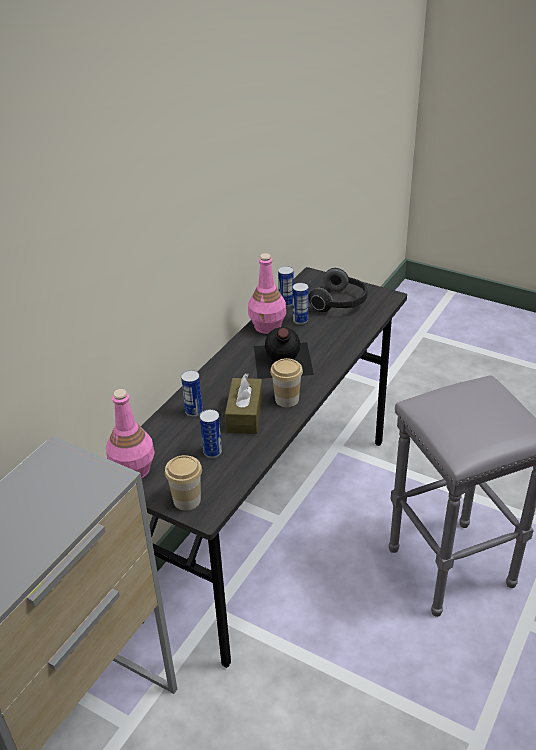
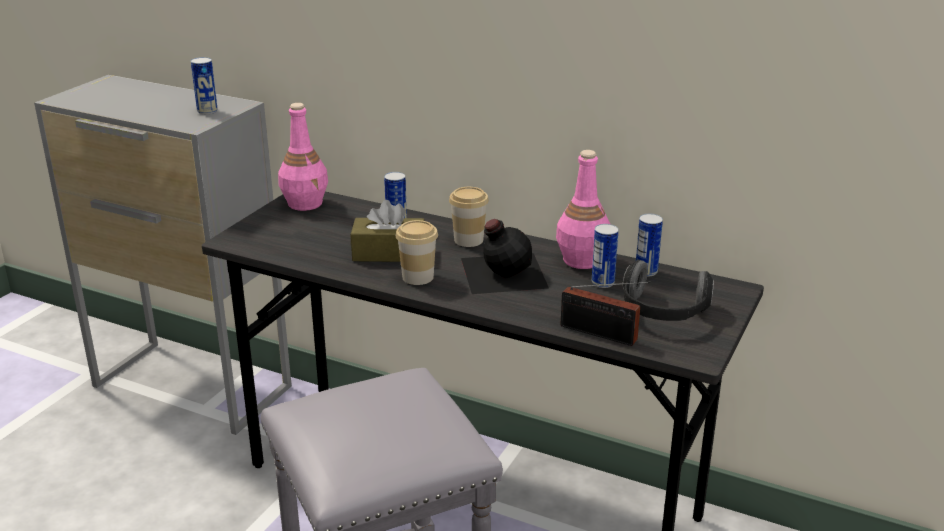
camera: 85 degrees right, 10 degrees down
cup [165,455,202,510] -> cup moved to [449,187,489,247]
can [200,409,222,458] -> can moved to [191,57,218,114]
none -> radio [561,281,651,346]

